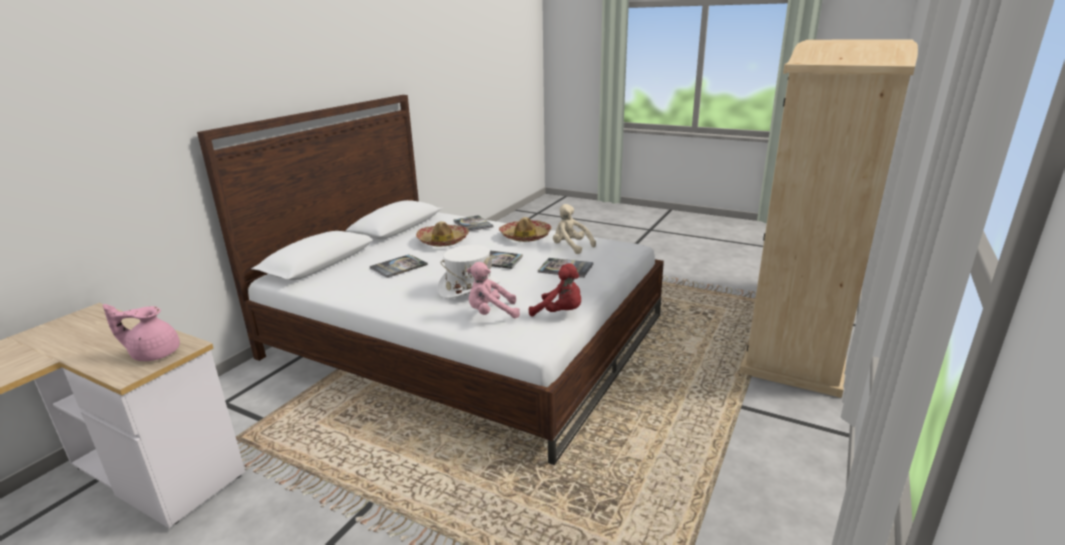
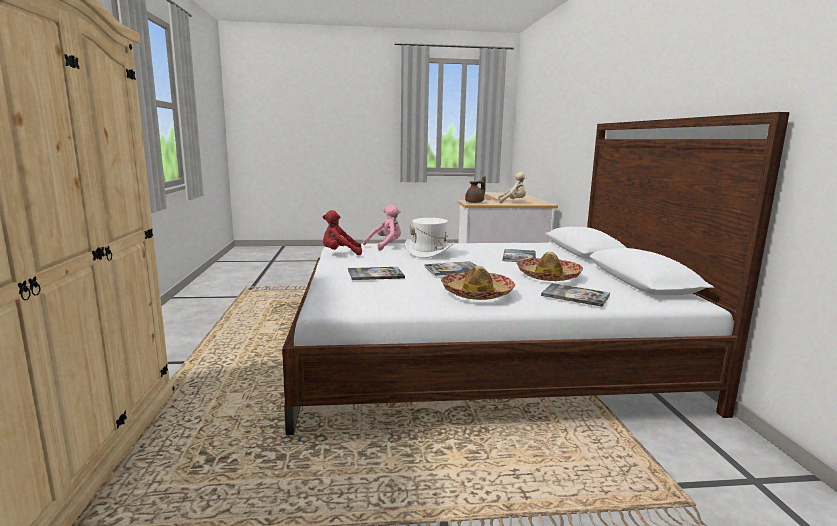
camera: 145 degrees right, 10 degrees down
pink teapot [103,304,180,361] -> brown teapot [465,176,486,203]
beige plush toy [553,204,596,254] -> beige plush toy moved to [498,172,527,203]

